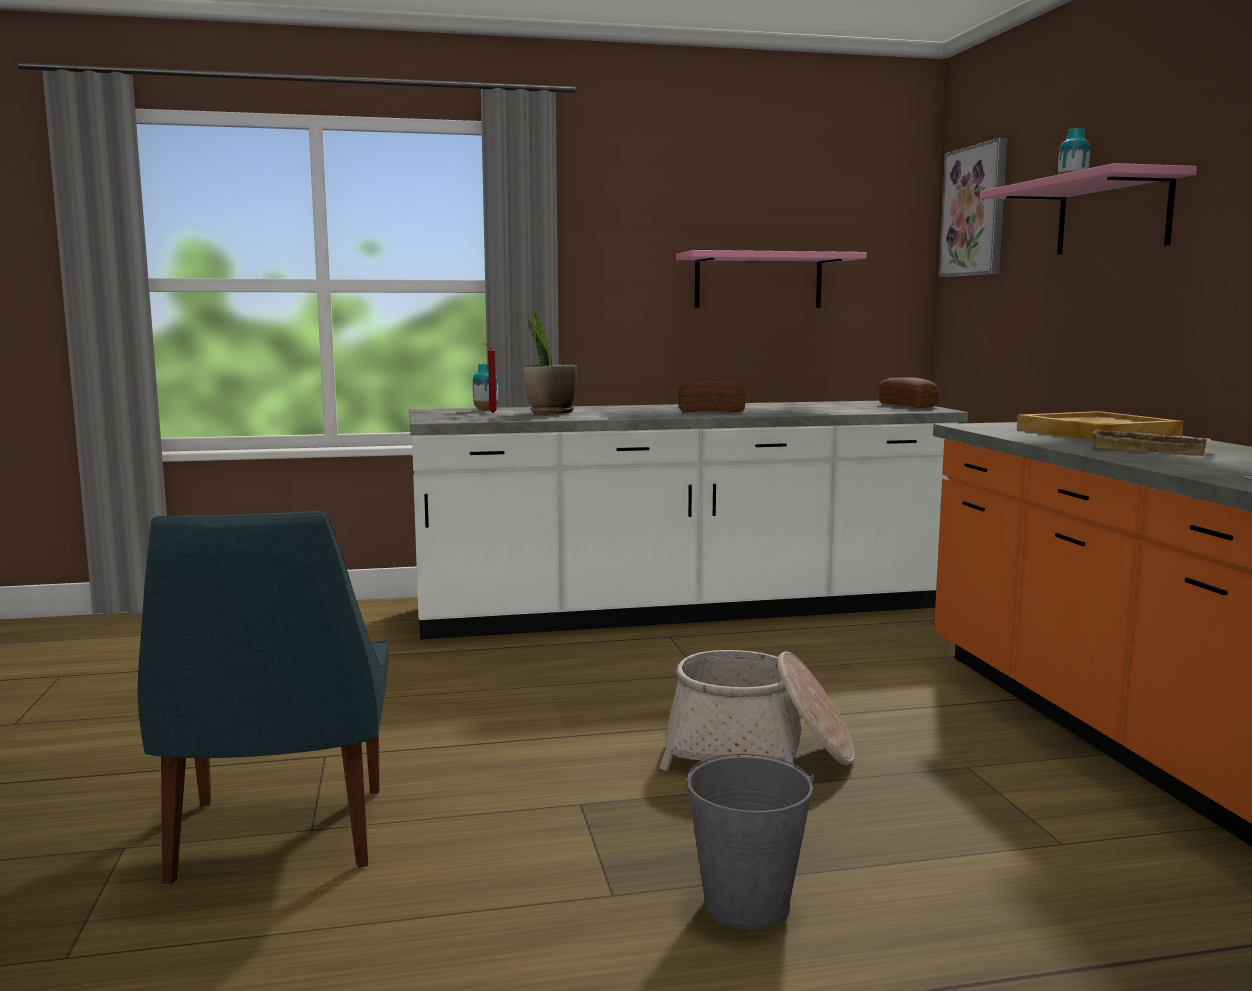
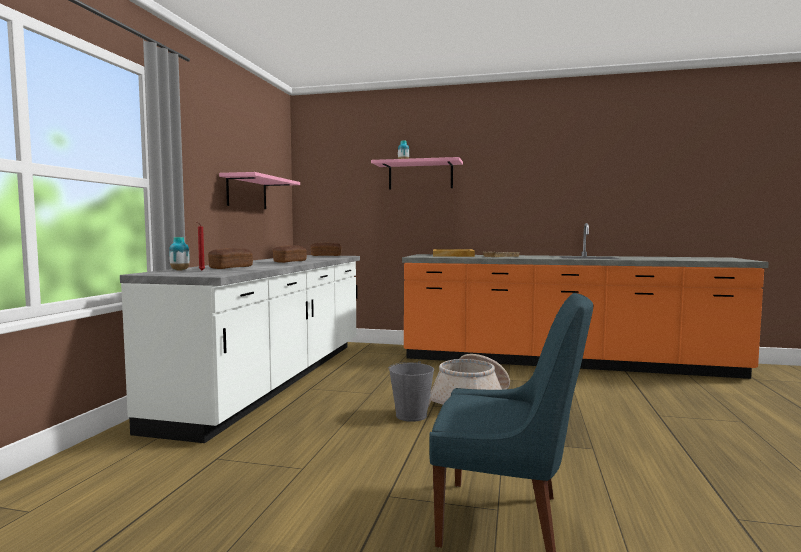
camera: 65 degrees left, 5 degrees down
potted plant [523,313,577,414] -> bread [208,248,253,269]
grey bucket [685,754,814,930] -> grey bucket moved to [389,361,434,422]
picture [939,138,1007,277] -> none

